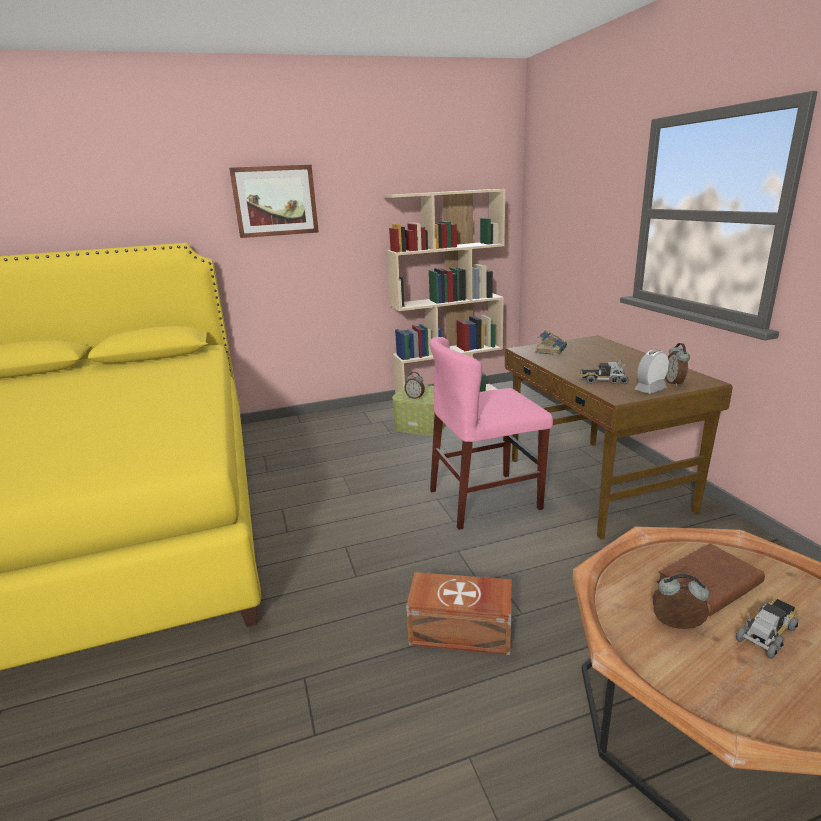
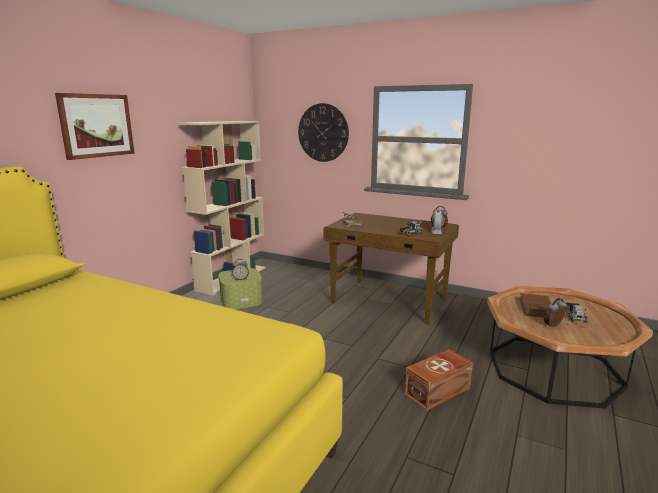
camera: 45 degrees left, 5 degrees down
pink chair [429,337,553,530] -> none
none -> wall clock [298,103,349,162]

